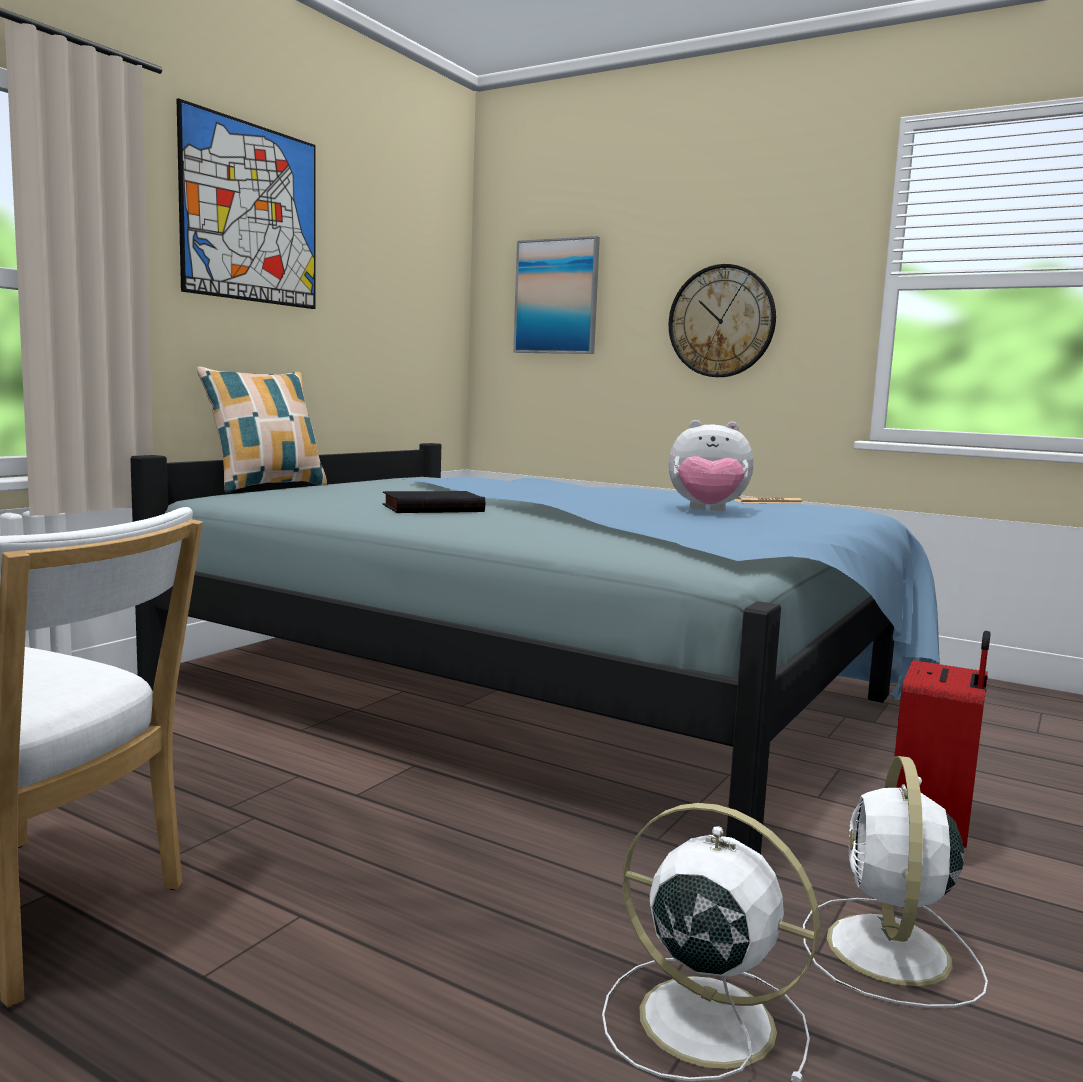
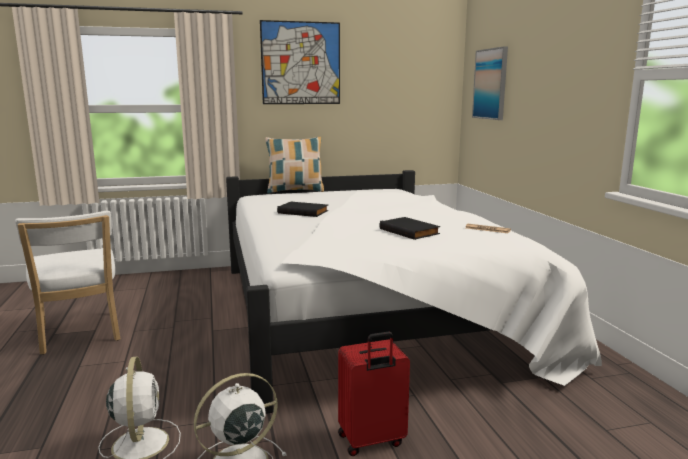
camera: 45 degrees right, 5 degrees up
blue bed [130,443,940,854] -> white bed [226,170,602,414]
wall clock [669,264,776,377] -> none
plush toy [669,420,754,511] -> black book [380,217,440,240]

